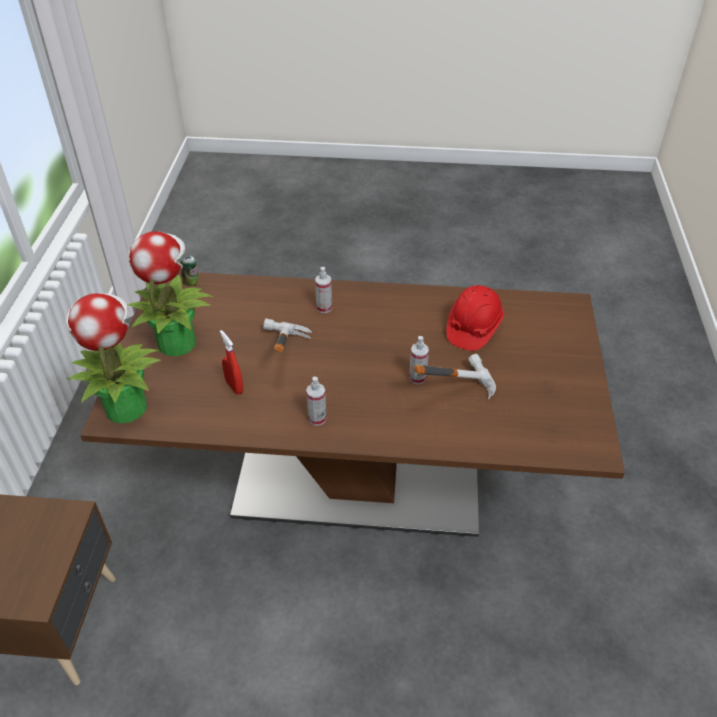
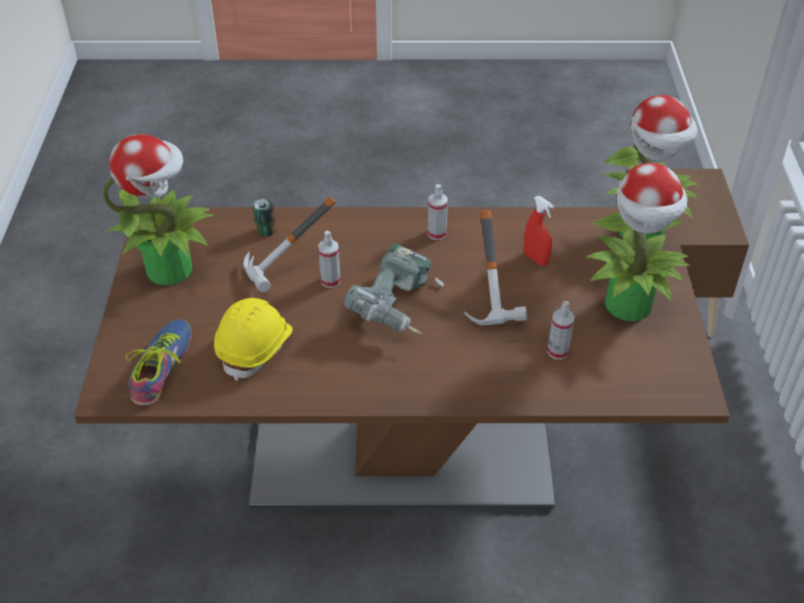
camera: 175 degrees right, 0 degrees up
can [180,256,198,286] -> can moved to [252,199,277,236]
spray bottle [315,267,332,313] -> spray bottle moved to [547,301,575,360]
red hard hat [446,285,504,351] -> yellow hard hat [214,298,293,381]
none -> potted plant [103,134,214,285]
none -> shoe [125,319,192,406]
none -> power drill [344,244,444,334]

